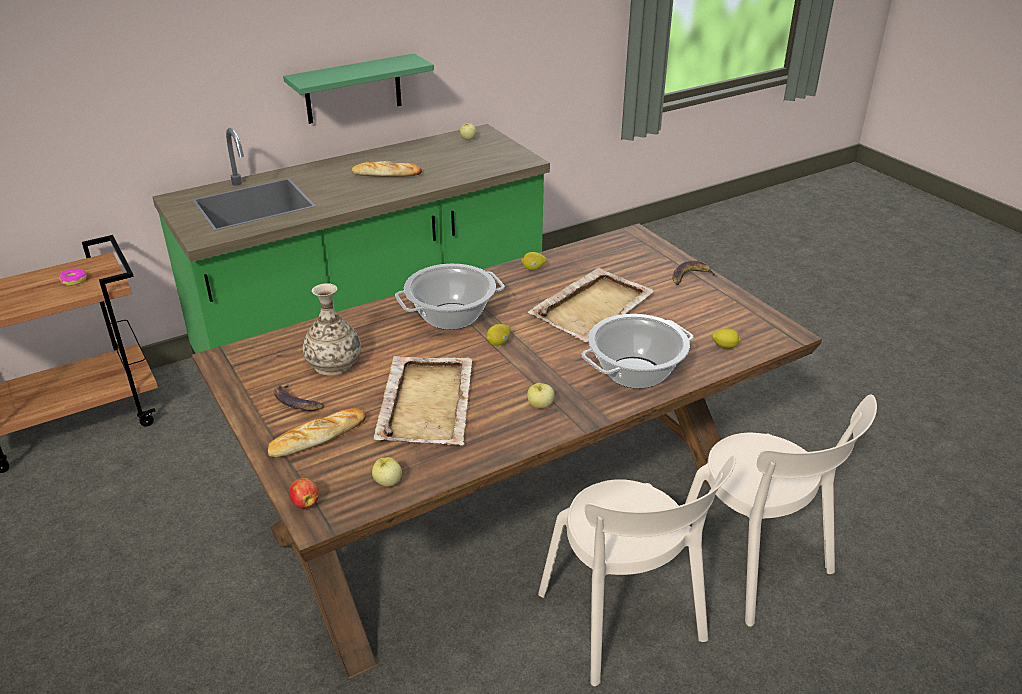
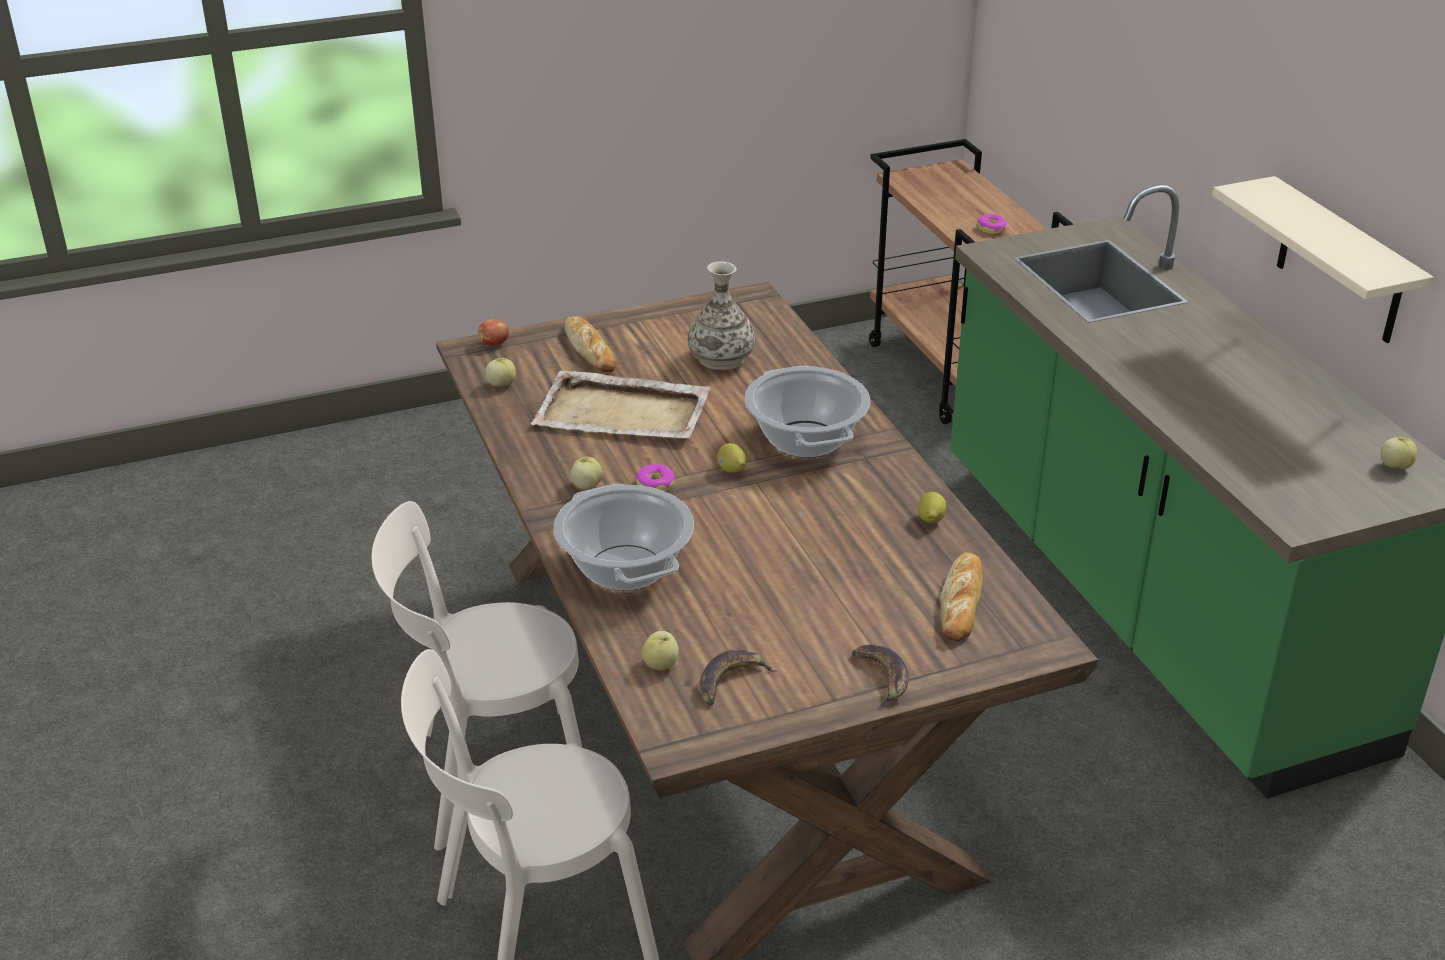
camera: 100 degrees right, 0 degrees up
banana [273,384,324,411] -> banana moved to [699,648,777,705]
green shelf [283,53,434,124] -> beige shelf [1212,176,1434,343]
bread [352,161,422,177] -> bread moved to [940,552,983,641]
beige tray [528,268,655,342] -> none
lemon [712,328,741,349] -> apple [642,631,679,670]
none -> donut [635,464,675,491]

